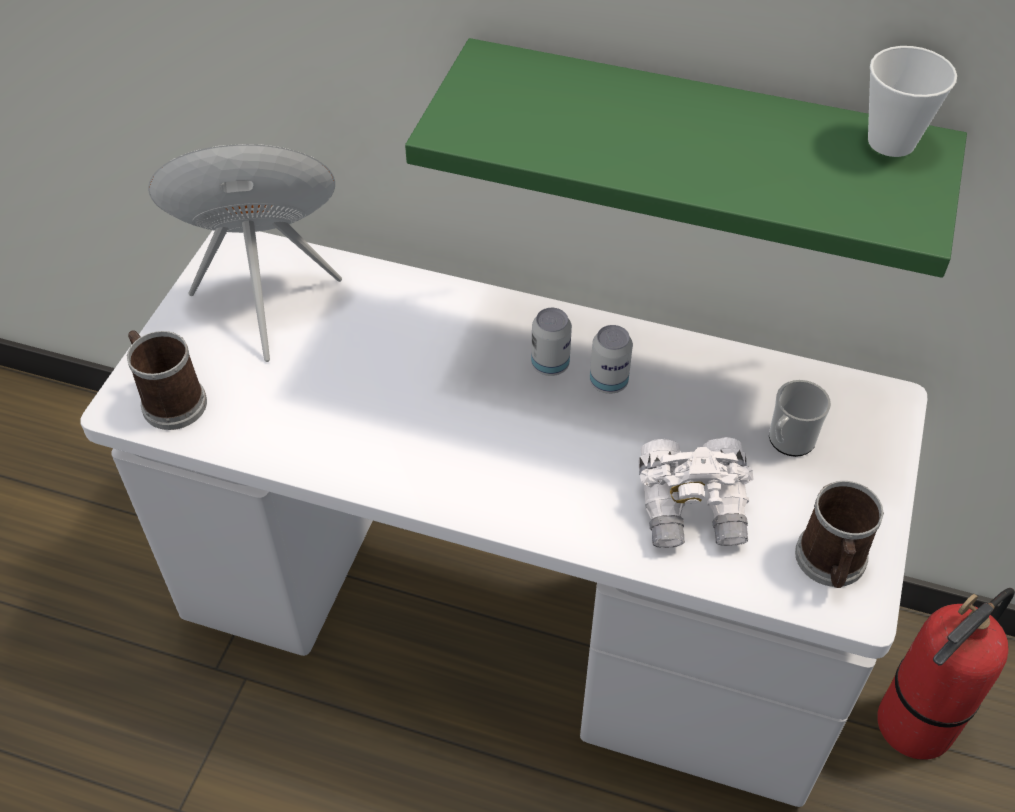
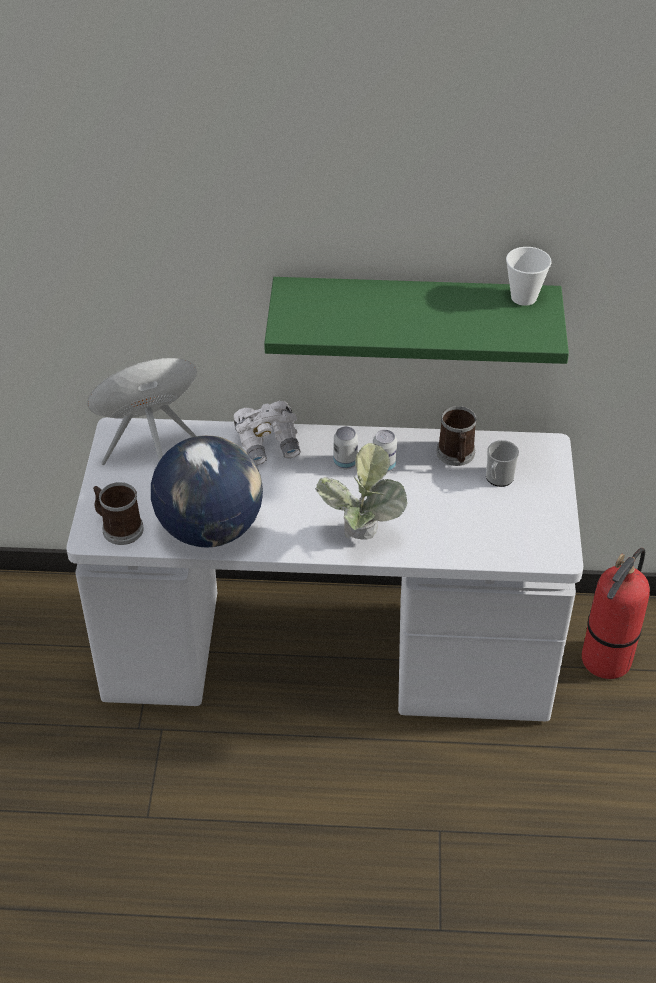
camera: 15 degrees left, 5 degrees down
white binoculars [639,437,754,548] -> white binoculars moved to [234,401,301,465]
mug [795,481,884,588] -> mug moved to [436,406,477,466]
none -> globe [151,435,263,548]
none -> potted plant [315,443,408,540]

